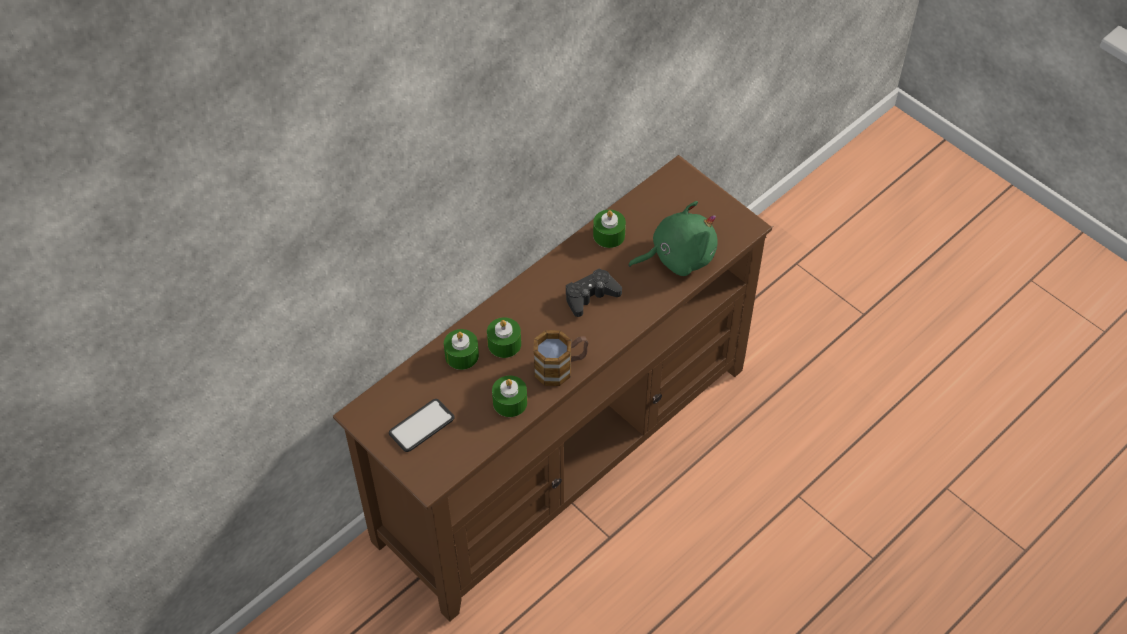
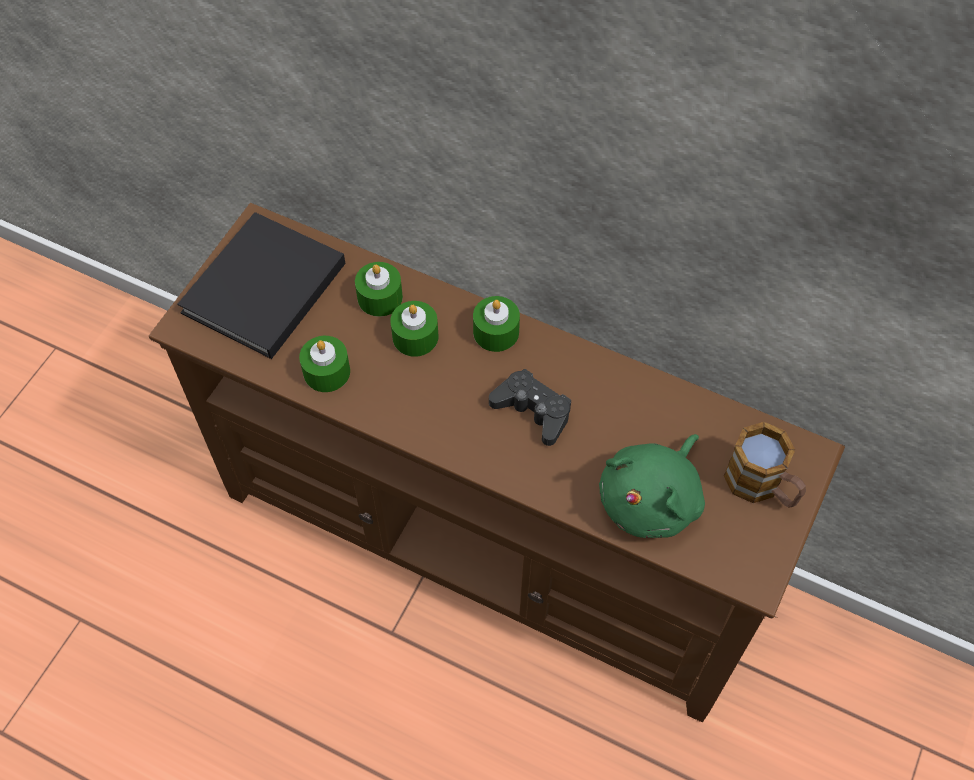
camera: 70 degrees right, 5 degrees up
phone [389,399,455,452] -> black book [177,212,346,359]
mug [533,330,588,386] -> mug moved to [724,422,806,508]
green candle [593,210,626,248] -> green candle moved to [473,296,520,352]
green plush toy [628,201,717,276] -> green plush toy turned 75 degrees clockwise [599,434,705,538]

